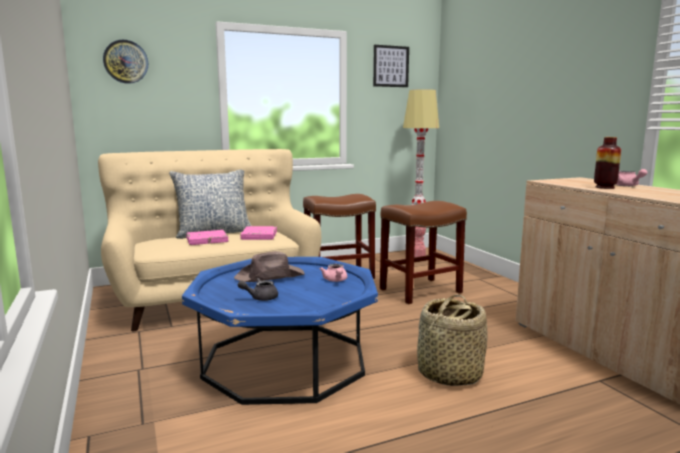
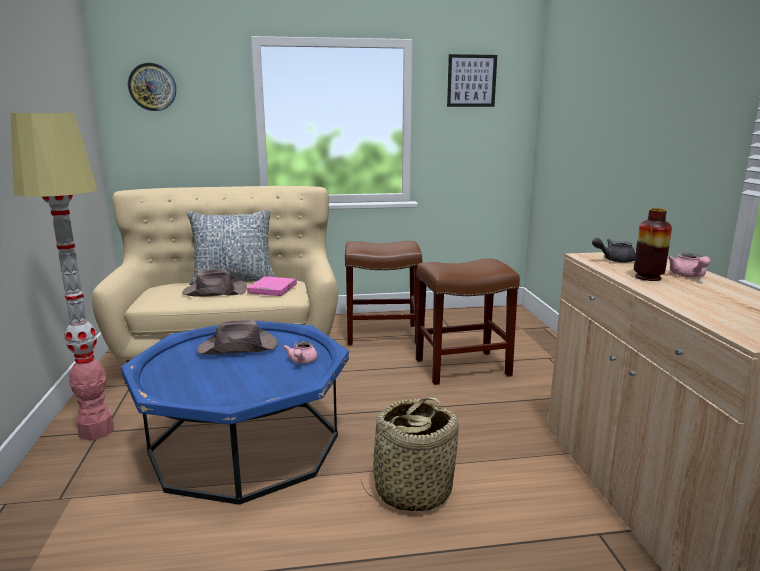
camera: 15 degrees right, 5 degrees up
pink book [186,230,228,245] -> brown hat [182,269,247,296]
grey teapot [237,278,278,301] -> grey teapot moved to [592,238,635,263]
floor lamp [403,89,439,257] -> floor lamp moved to [10,113,114,440]

